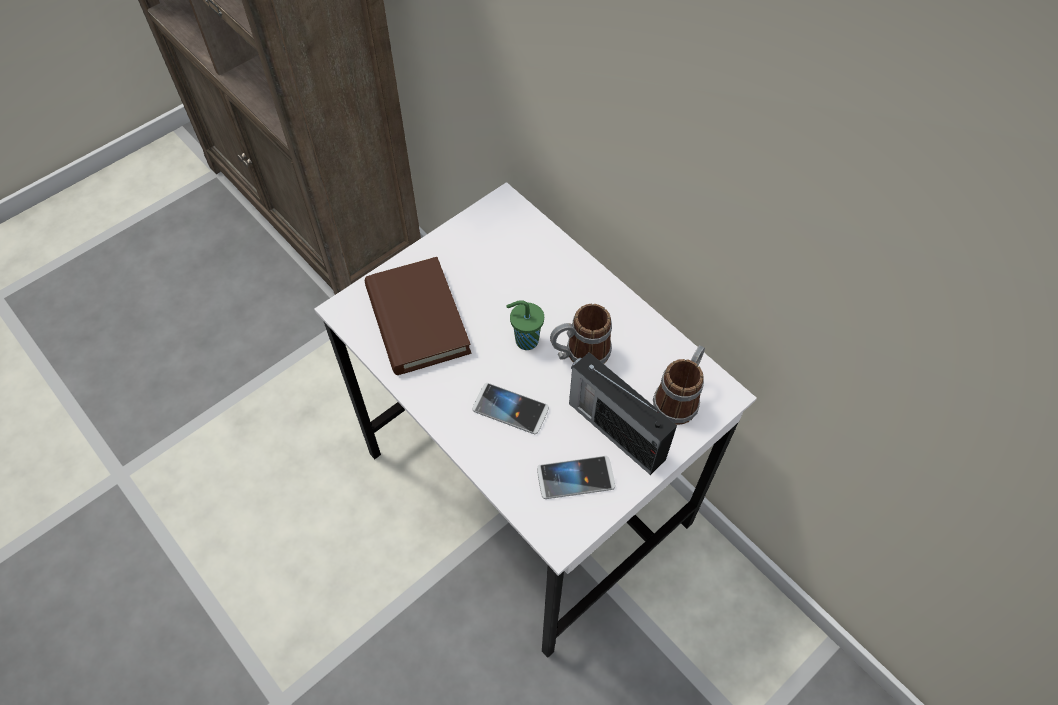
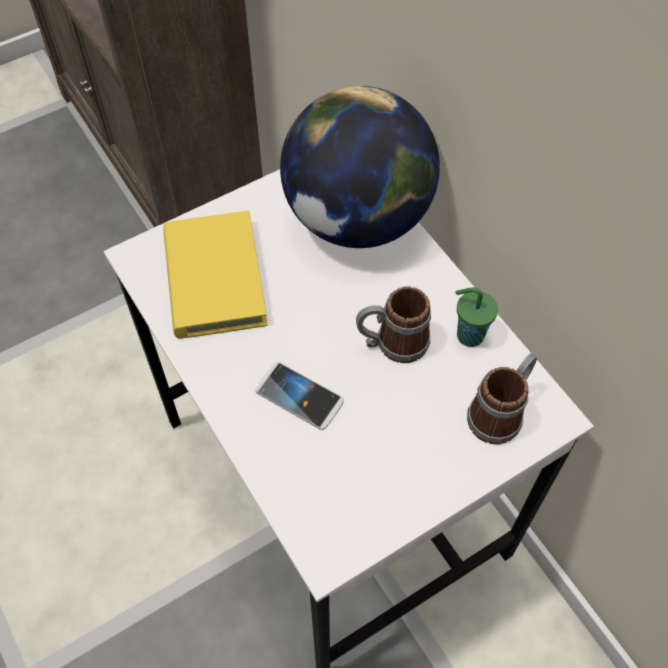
camera: 10 degrees right, 0 degrees up
brown book [365,257,471,375] -> yellow book [163,211,268,339]
green cup [507,300,544,350] -> green cup moved to [455,287,498,347]
phone [537,456,615,499] -> none
radio [569,352,677,475] -> none
none -> globe [280,86,440,248]

